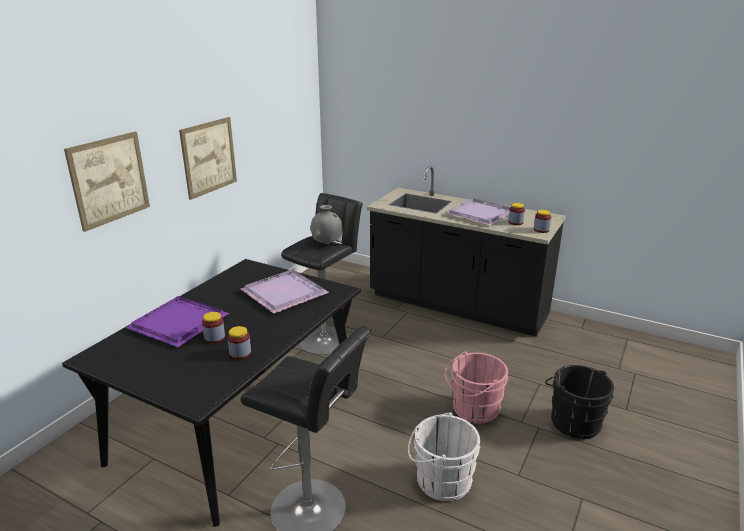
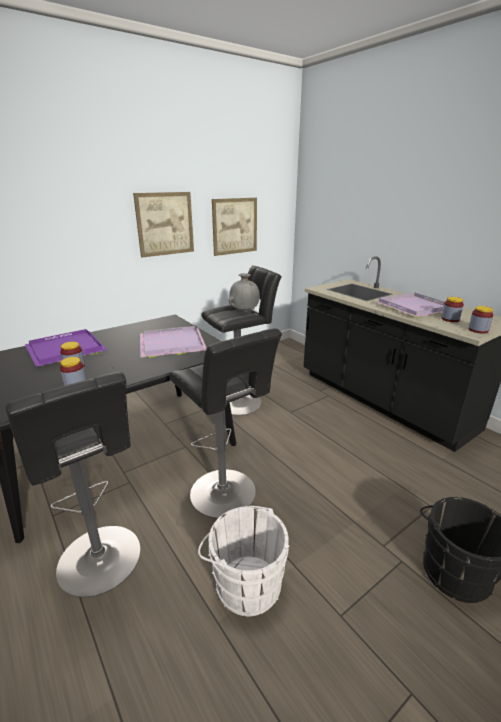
camera: 25 degrees right, 0 degrees up
picture [64,132,150,232] -> picture moved to [212,198,257,256]
pink bucket [445,351,508,424] -> none
none -> black stool [169,328,282,518]

